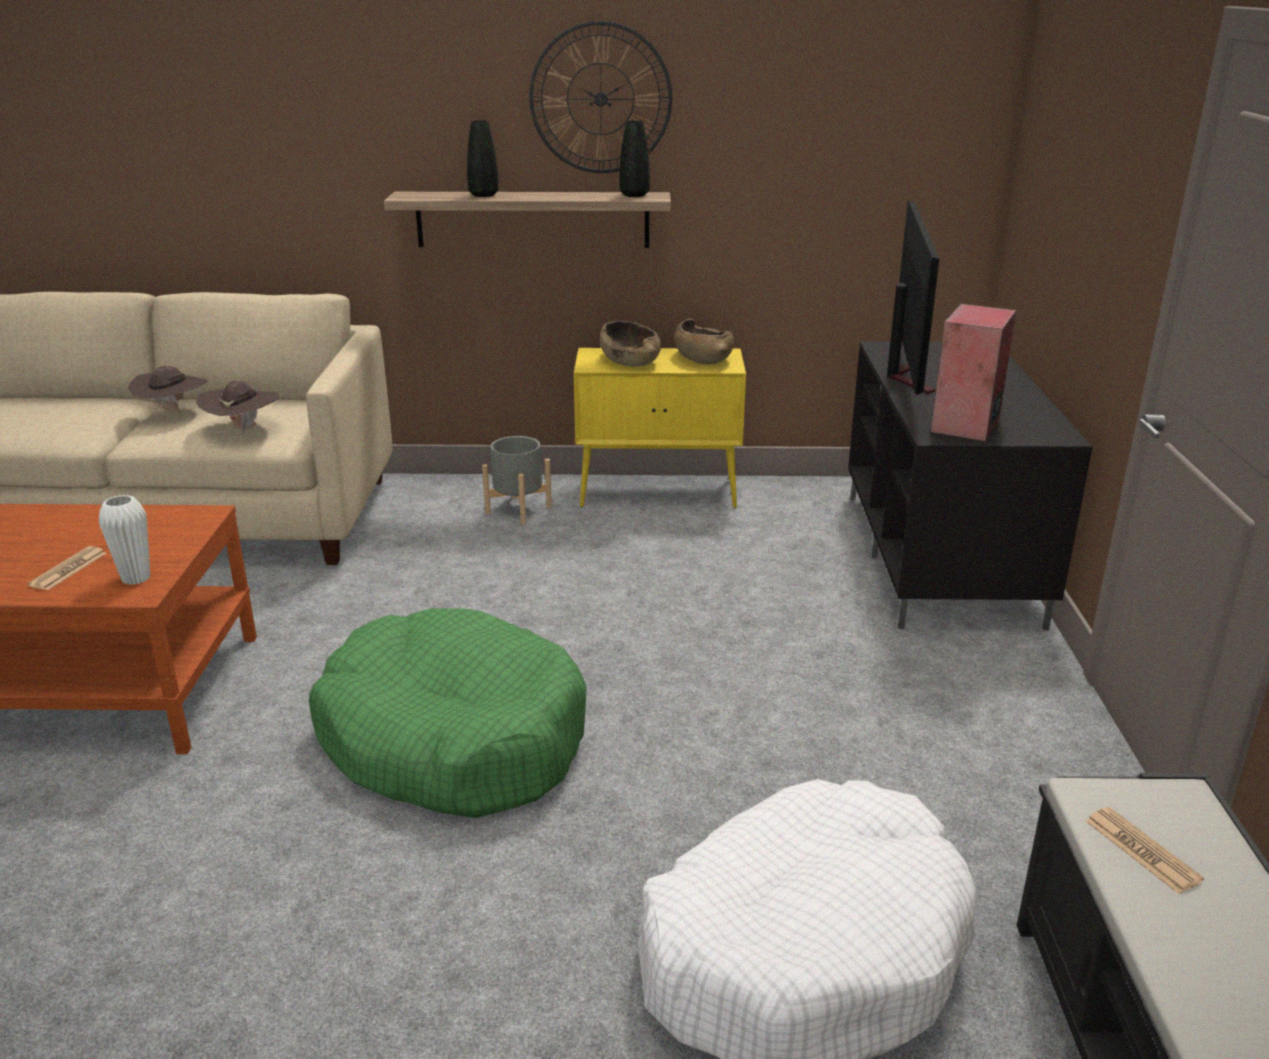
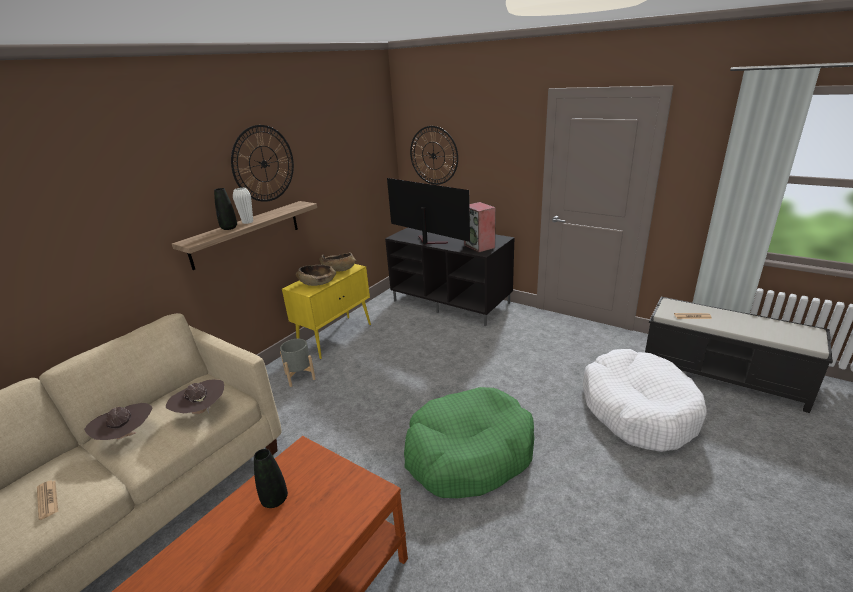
camera: 55 degrees left, 0 degrees up
newspaper [27,546,106,590] -> newspaper moved to [37,480,58,520]
white vase [99,495,150,585] -> white vase moved to [233,188,253,224]
black vase [619,120,650,197] -> black vase moved to [254,449,288,508]
none -> wall clock [410,126,458,185]

